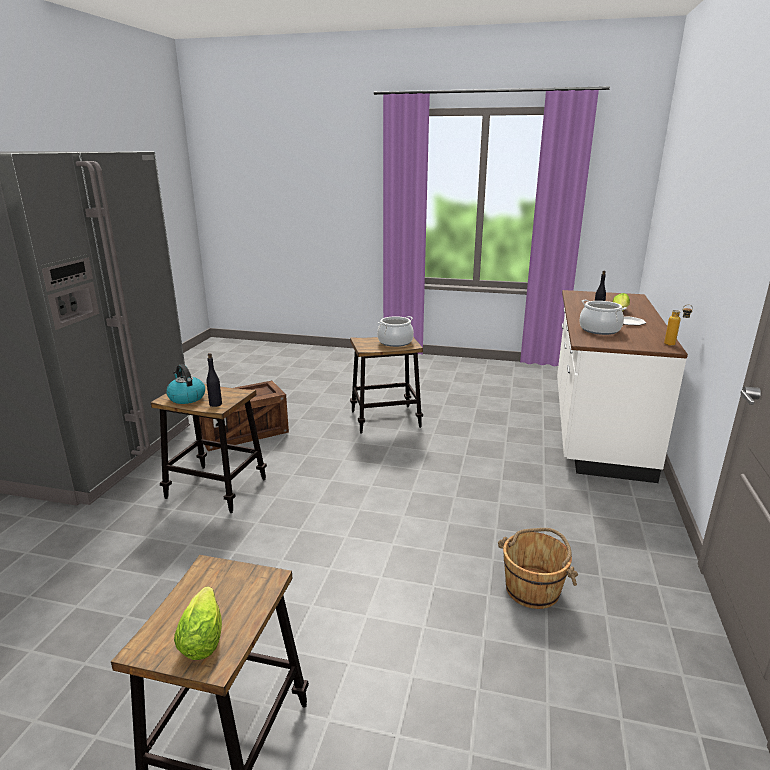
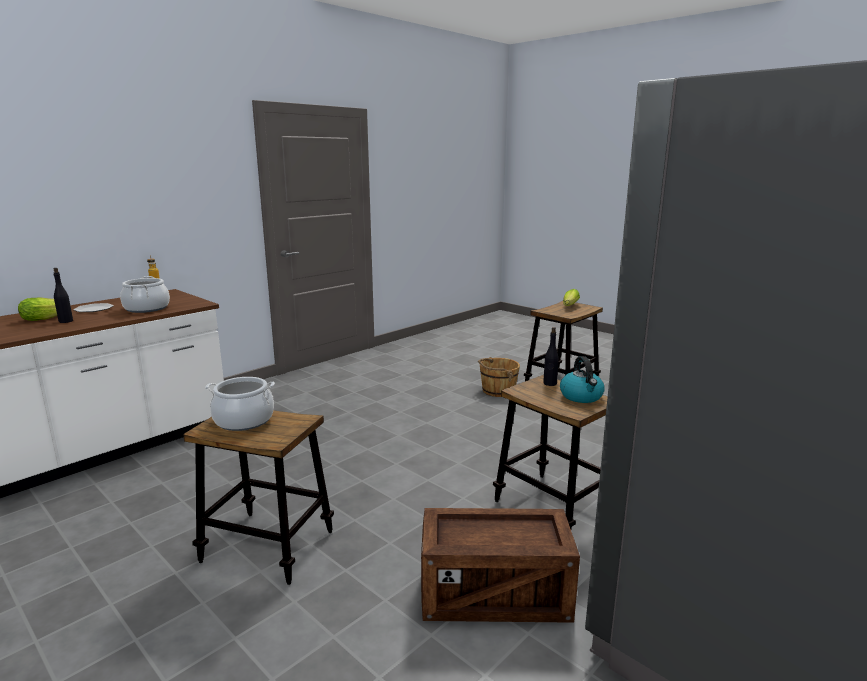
camera: 150 degrees left, 5 degrees down
brown bucket [498,528,578,609] -> brown bucket moved to [478,357,520,397]

